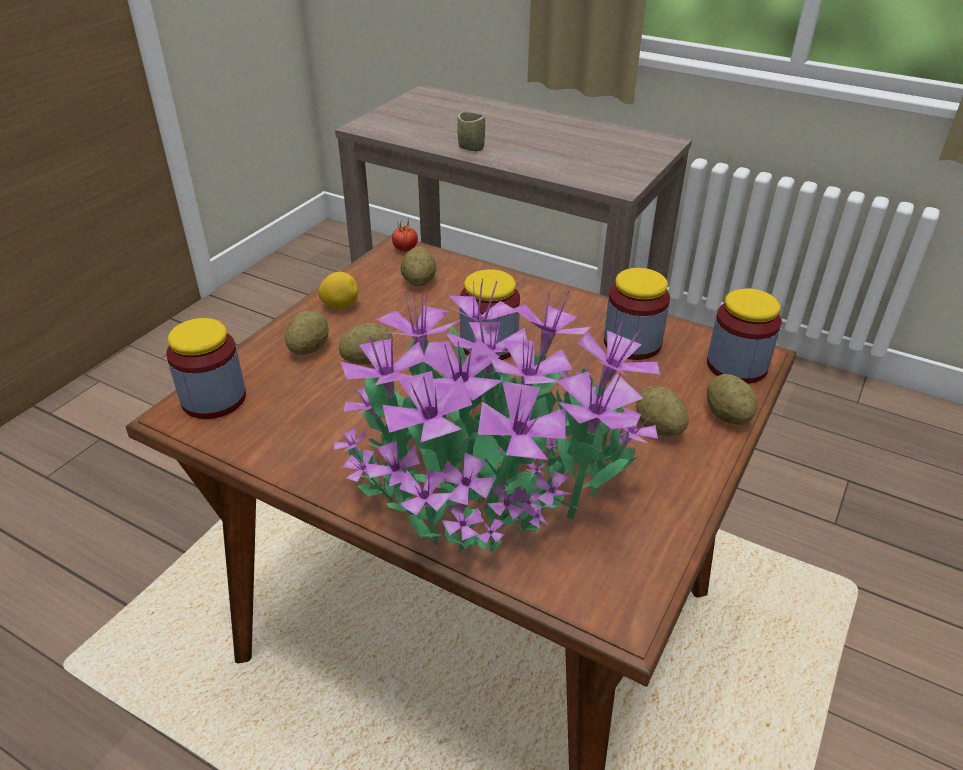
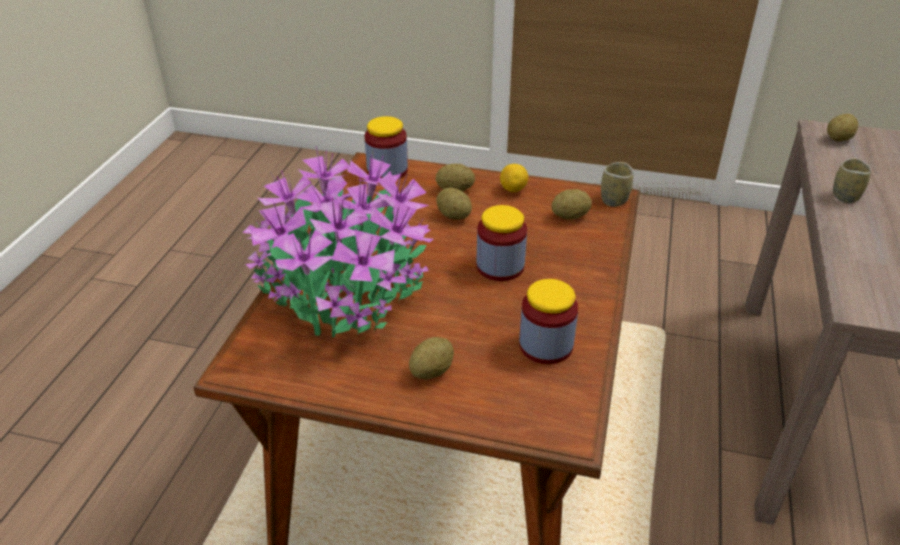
camera: 75 degrees right, 0 degrees up
tomato [392,219,418,252] -> cup [601,162,633,207]
jar [707,288,782,384] -> none
potato [707,374,758,425] -> potato moved to [827,114,858,141]

